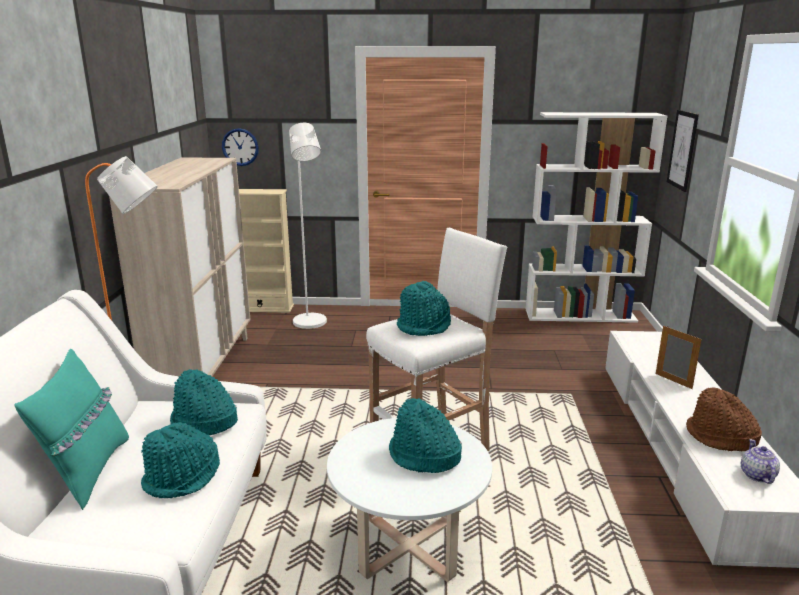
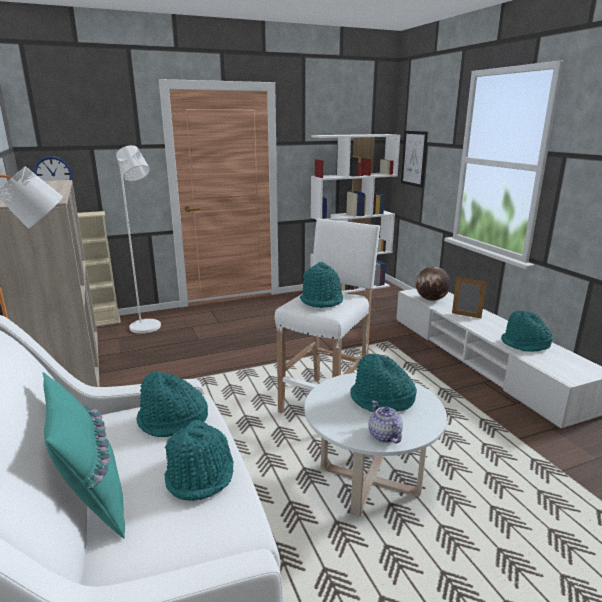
camera: 25 degrees left, 0 degrees up
brown hat [686,387,762,451] -> turquoise hat [501,310,553,352]
teapot [741,439,780,484] -> teapot moved to [368,401,403,443]
none -> globe [416,267,451,301]

